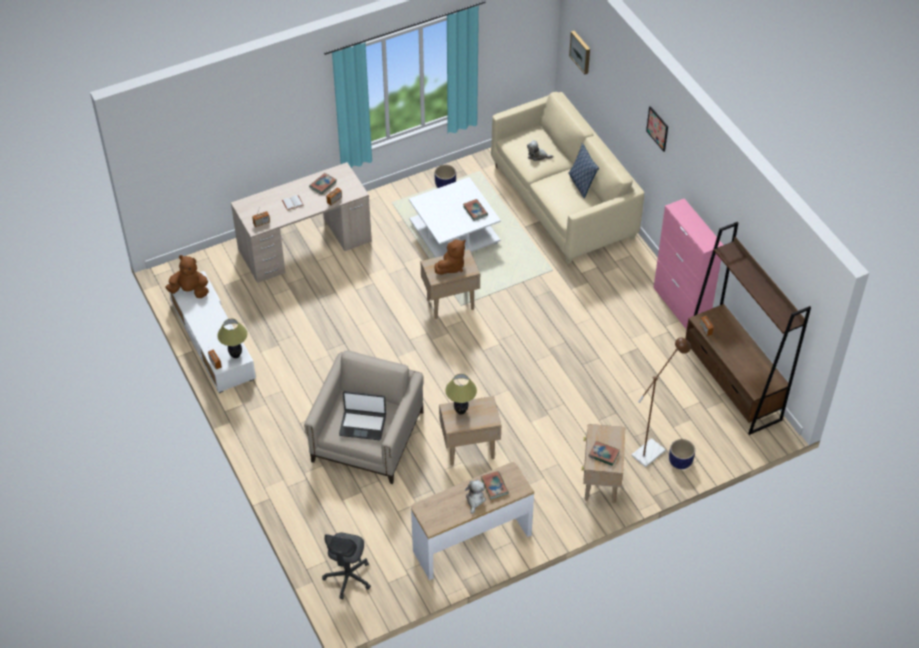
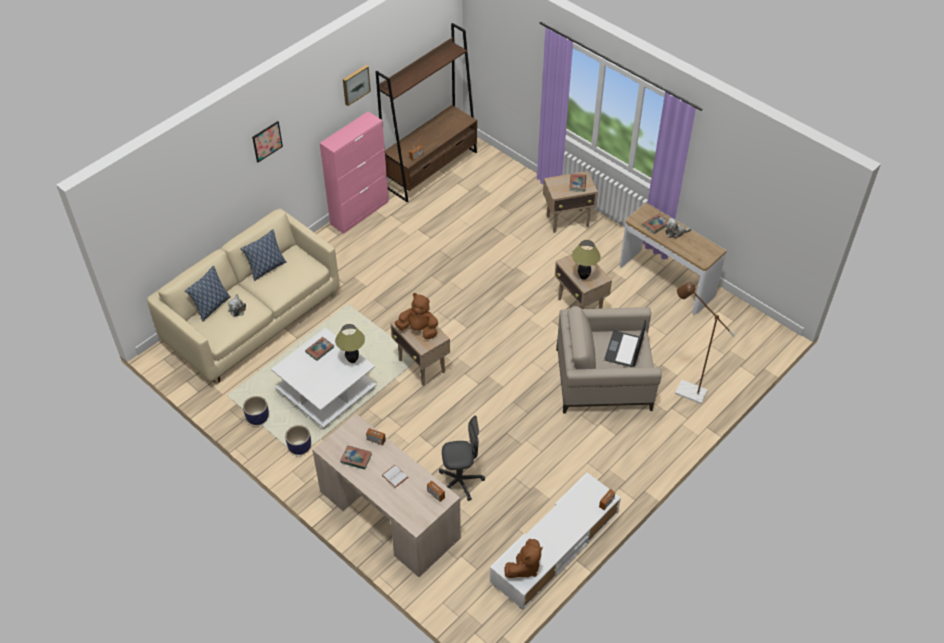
camera: 110 degrees left, 0 degrees up
brown plush toy [165,255,209,298] -> brown plush toy turned 120 degrees counterclockwise [504,539,543,578]
table lamp [217,319,247,358] -> table lamp moved to [335,324,365,363]
grey office chair [322,533,371,599] -> grey office chair moved to [439,416,485,501]
laptop [339,391,386,440] -> laptop turned 150 degrees counterclockwise [604,319,646,367]
picture [569,31,590,74] -> picture moved to [343,65,371,106]
brown floor lamp [631,338,691,467] -> brown floor lamp moved to [675,282,735,404]
planter [669,439,695,469] -> planter moved to [285,425,311,455]
none -> pillow [185,266,231,321]

